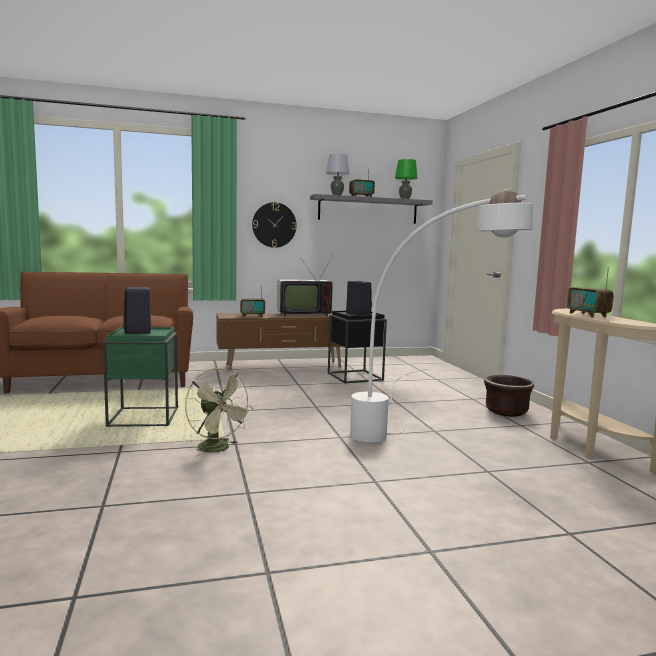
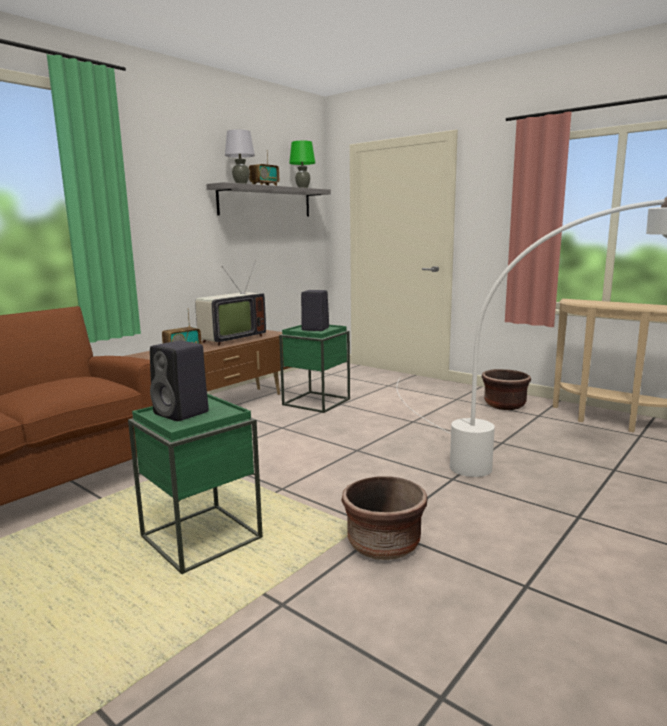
camera: 35 degrees left, 5 degrees up
green fan [185,368,253,457] -> brown planter [341,476,428,560]
wall clock [252,202,297,248] -> none
black side table [328,311,387,384] -> green side table [279,325,350,413]
radio [567,267,614,318] -> none

